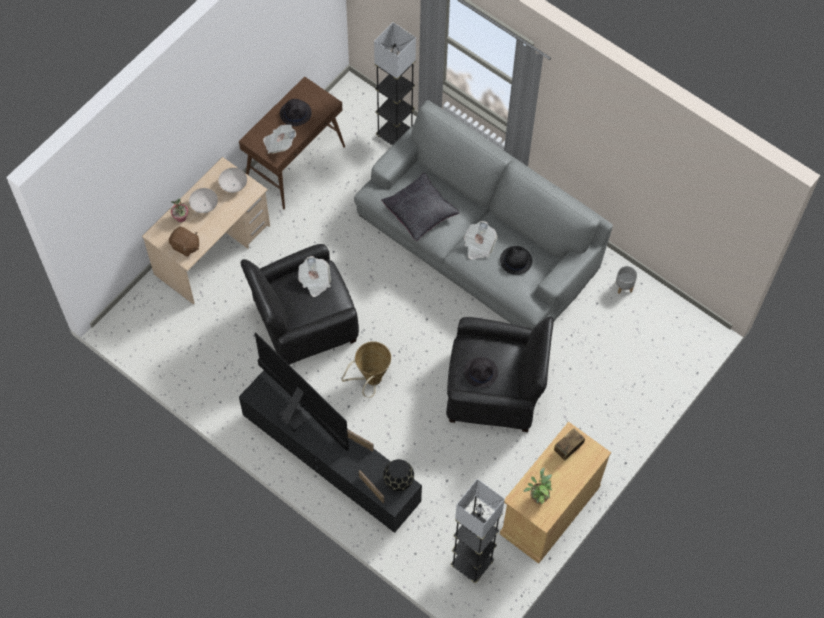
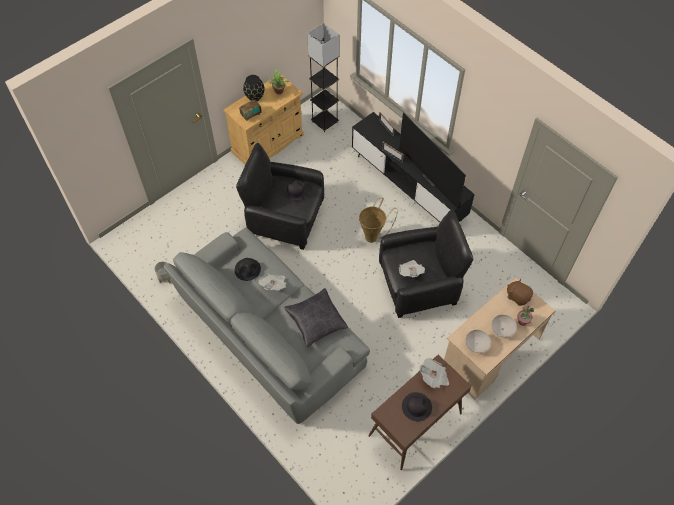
camera: 170 degrees left, 5 degrees down
grey floor lamp [374,22,416,146] -> none
black vase [383,459,414,491] -> black vase moved to [243,75,265,101]

